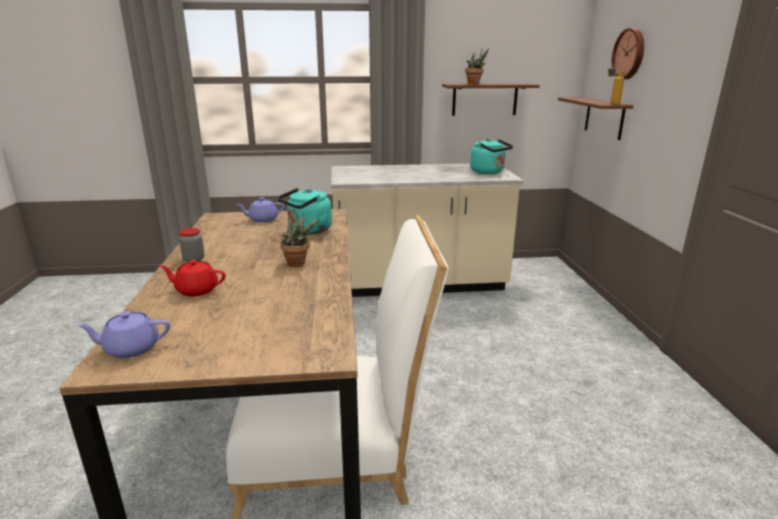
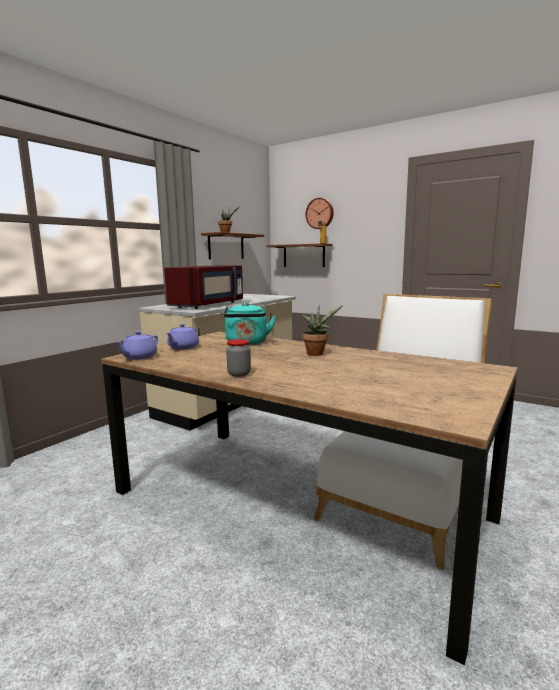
camera: 50 degrees left, 10 degrees down
purple teapot [77,311,170,358] -> purple teapot moved to [115,331,158,360]
red teapot [160,260,226,296] -> none
turquoise kettle [470,138,513,174] -> none
none -> red microwave [164,265,243,309]

